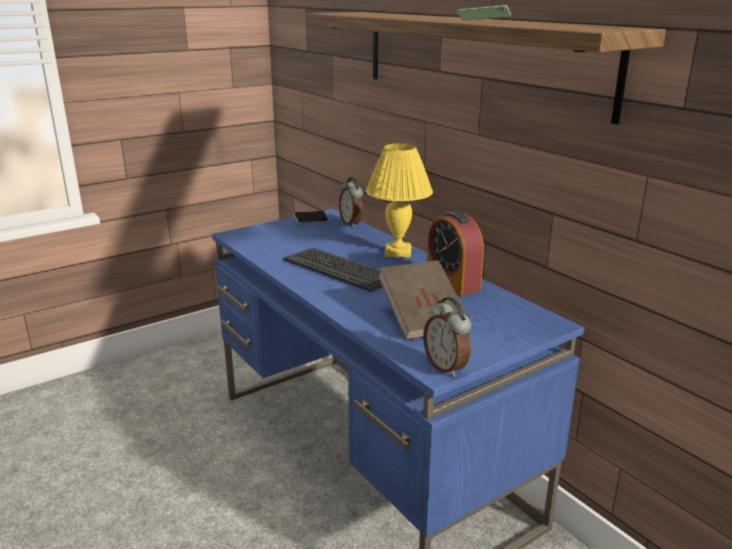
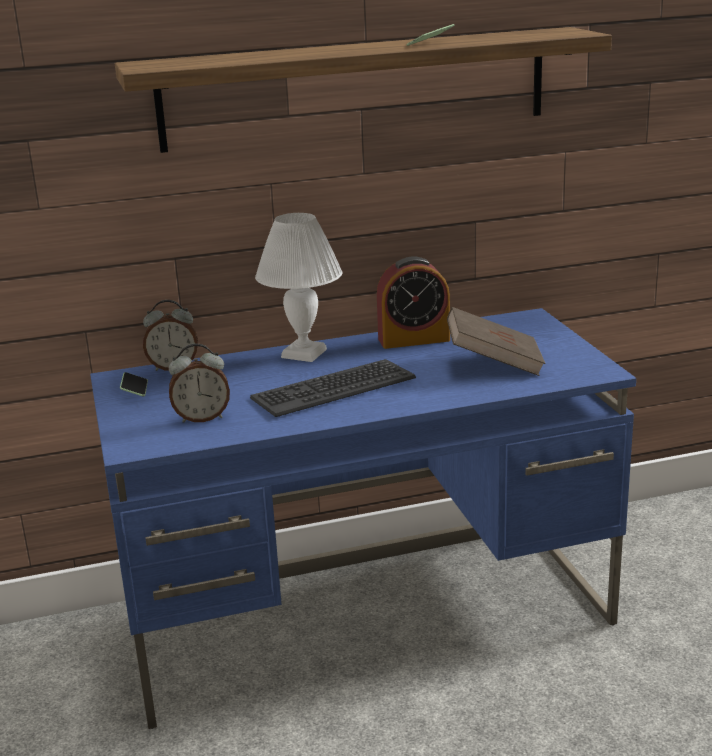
camera: 70 degrees left, 0 degrees up
yellow table lamp [366,143,433,258] -> white table lamp [255,213,342,362]
alarm clock [423,297,471,377] -> alarm clock moved to [169,344,230,423]

